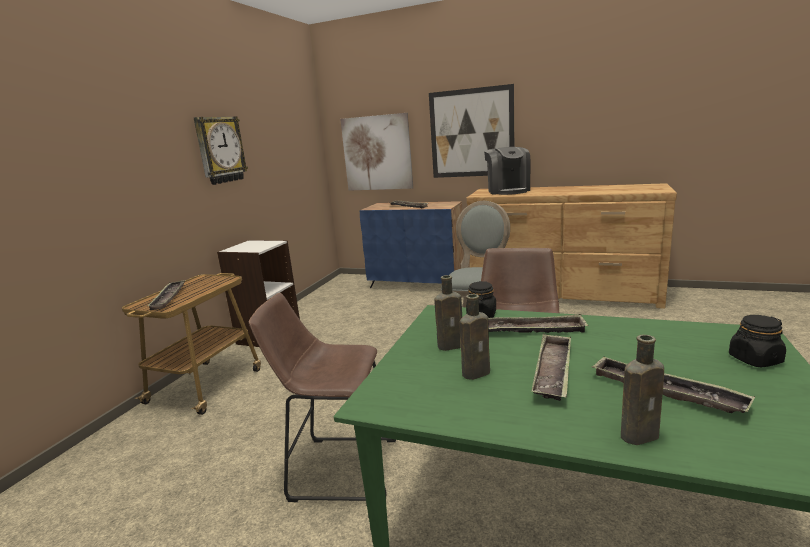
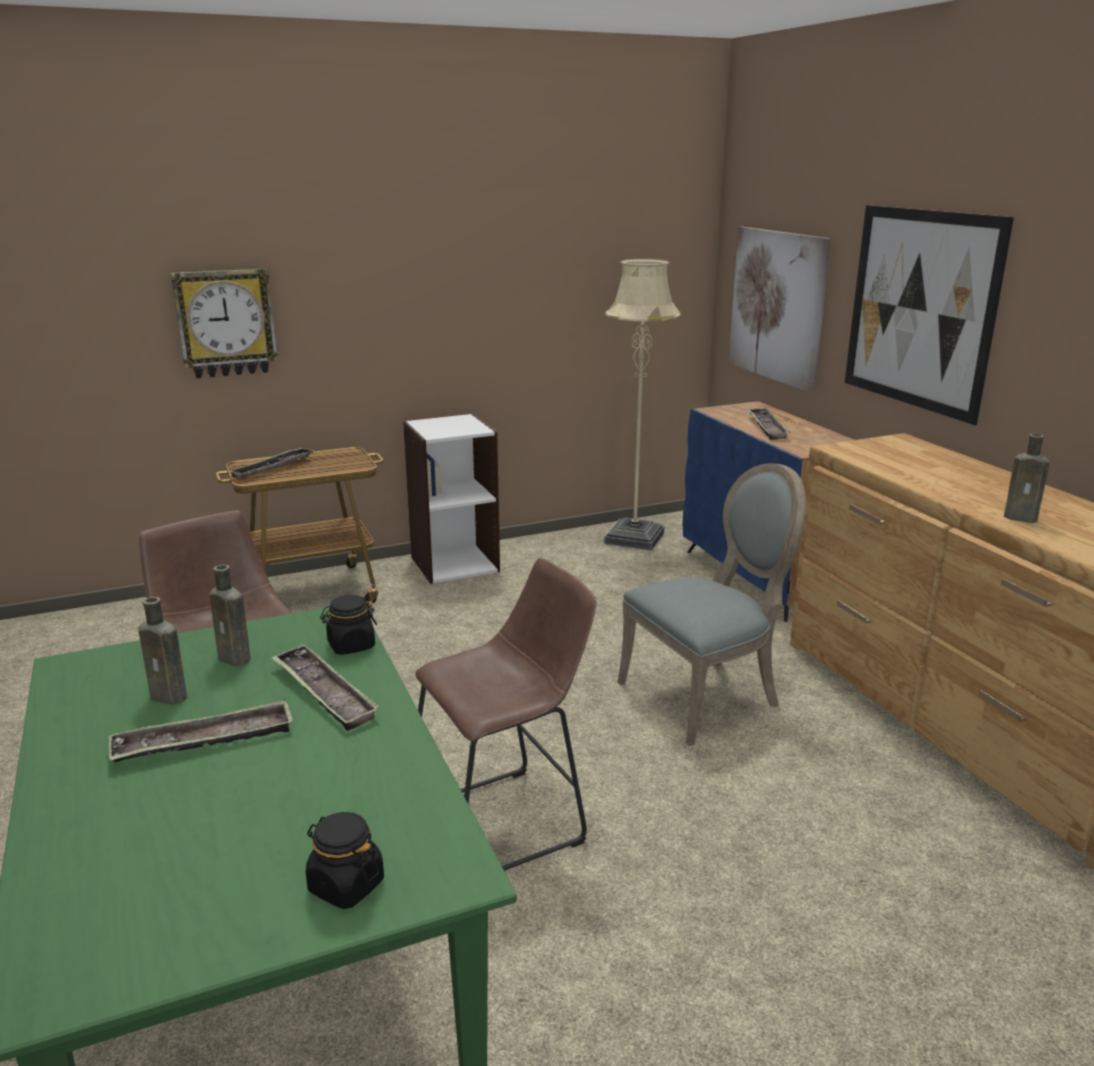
camera: 45 degrees right, 5 degrees up
wall clock [194,116,248,185] -> wall clock moved to [171,268,278,378]
coffee machine [484,147,530,195] -> none
tray [592,357,755,413] -> none
brown bottle [621,335,664,445] -> brown bottle moved to [1004,433,1050,523]
none -> beige floor lamp [604,258,681,551]

